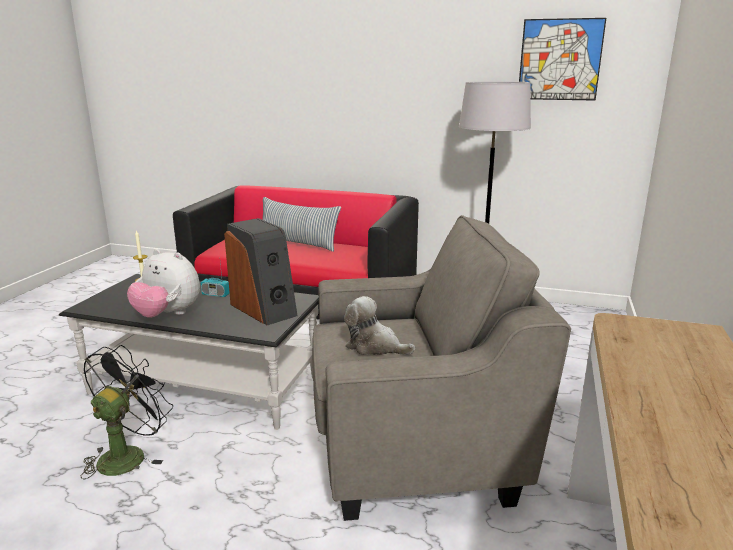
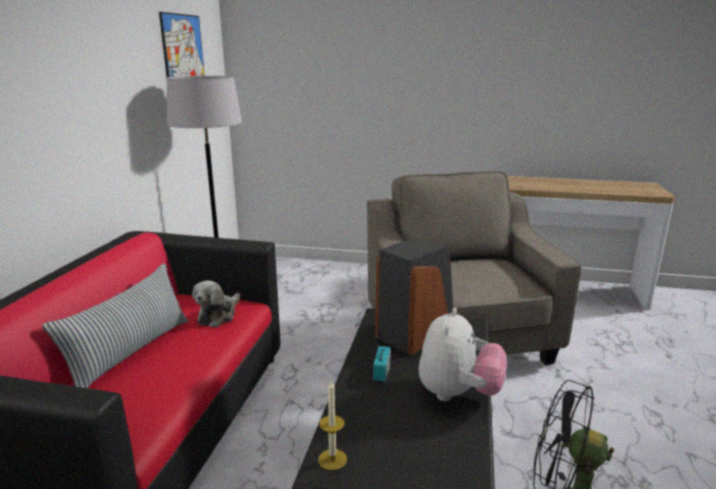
camera: 95 degrees left, 0 degrees up
plush toy [344,296,415,355] -> plush toy moved to [192,281,240,328]

